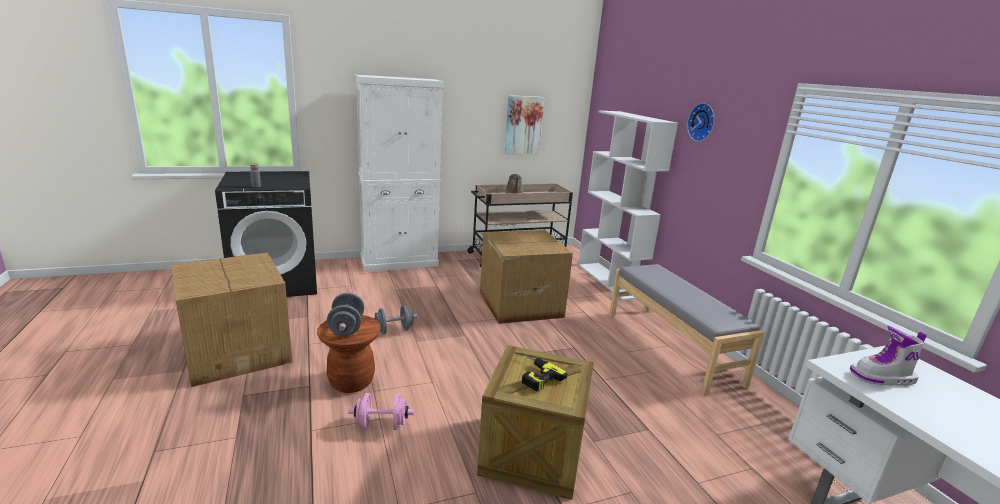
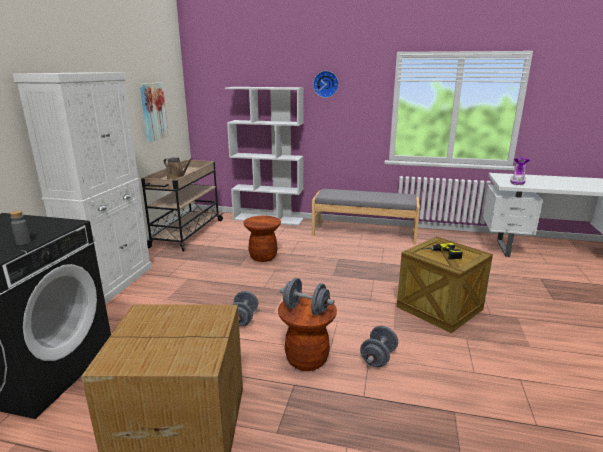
camera: 55 degrees left, 0 degrees up
pink dumbbell [348,393,414,430] -> grey dumbbell [360,326,398,367]
cardboard box [480,230,573,324] -> brown stool [243,215,281,262]

